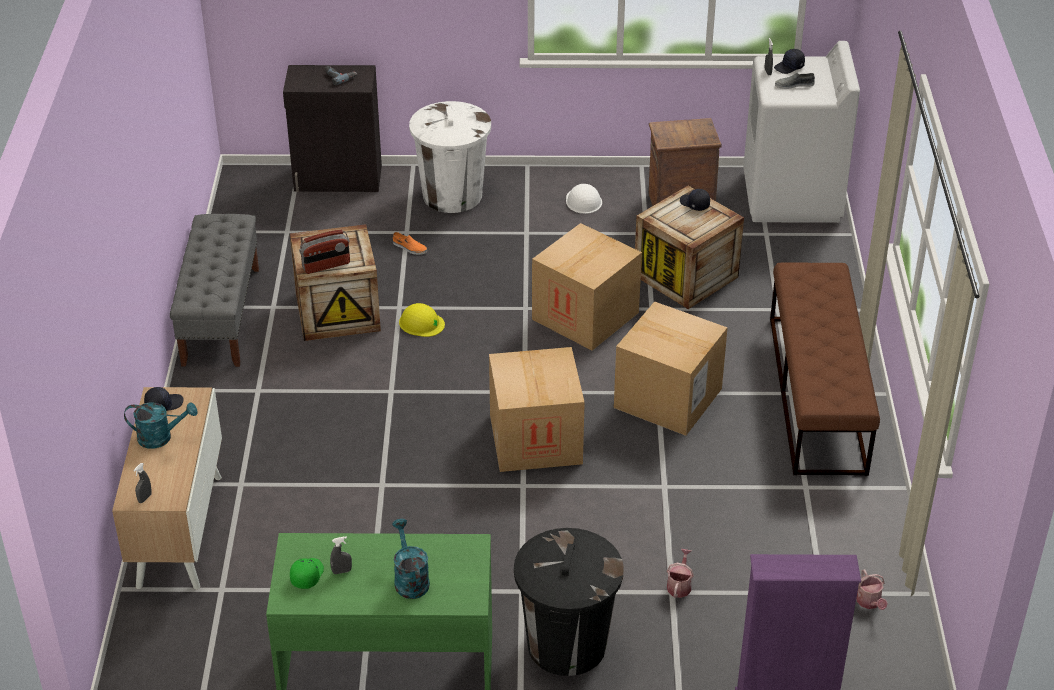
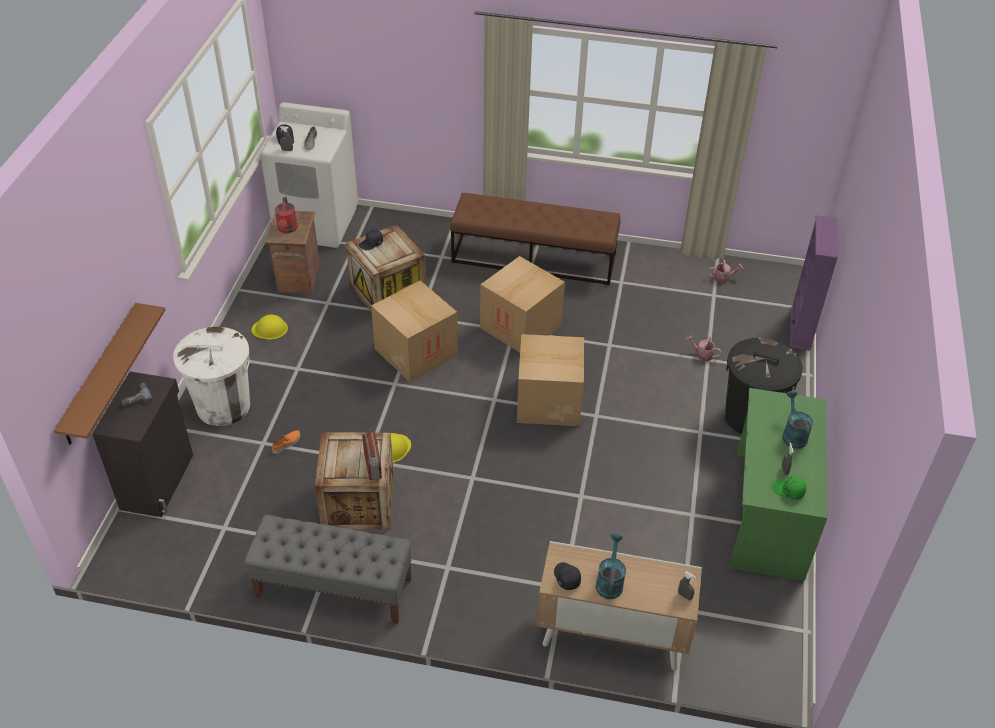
camera: 80 degrees left, 5 degrees up
turquoise watering can [392,519,430,599] -> turquoise watering can turned 90 degrees clockwise [782,391,813,449]
white hard hat [566,184,602,214] -> yellow hard hat [252,315,288,340]
none -> brown shelf [54,303,165,445]
none -> red watering can [275,197,298,233]

